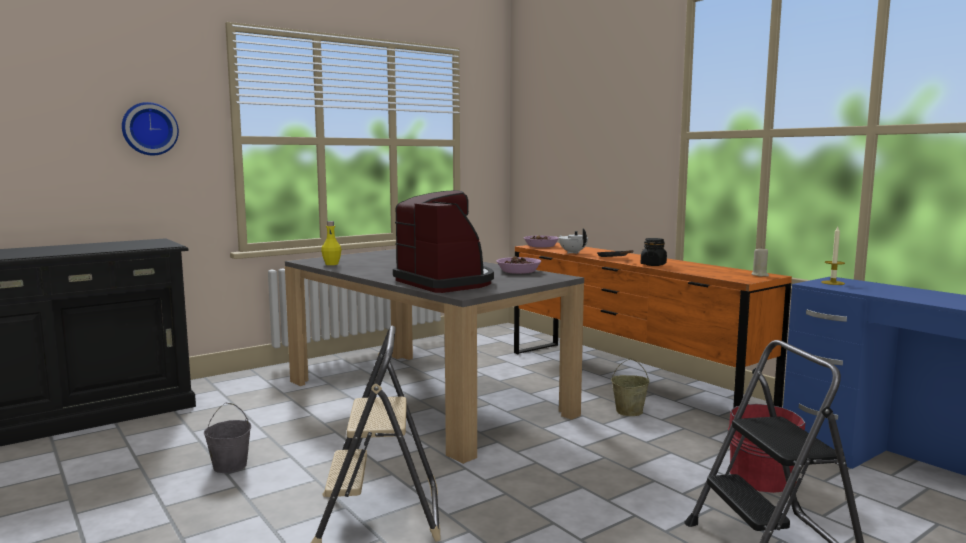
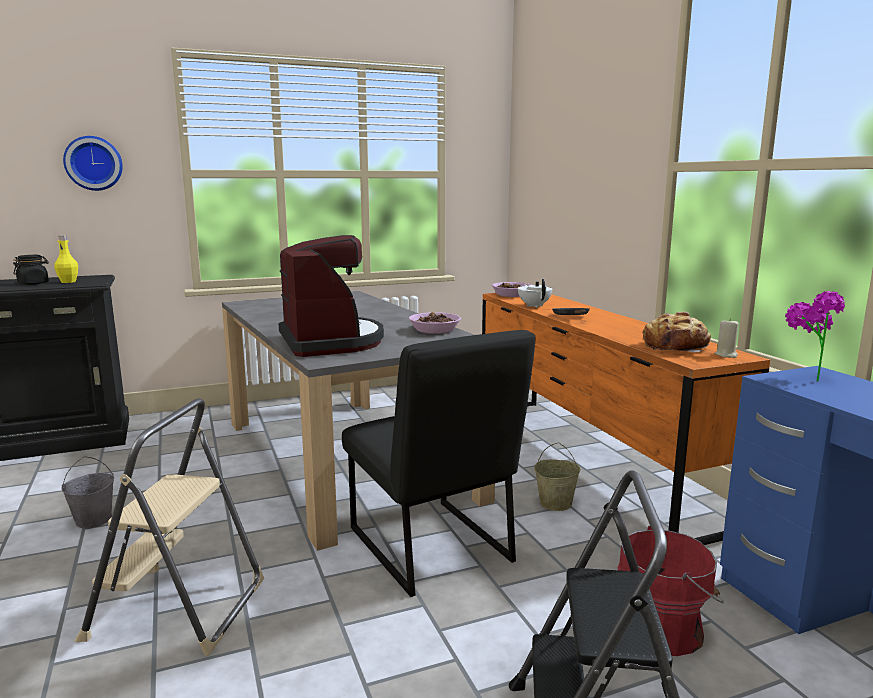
camera: 15 degrees right, 5 degrees up
yellow bottle [321,221,341,265] -> yellow bottle moved to [54,235,78,283]
black jar [641,238,667,266] -> black jar moved to [13,255,49,285]
candle [821,227,845,285] -> potted plant [785,291,845,382]
none -> black chair [342,330,535,597]
none -> bread [642,312,711,352]

